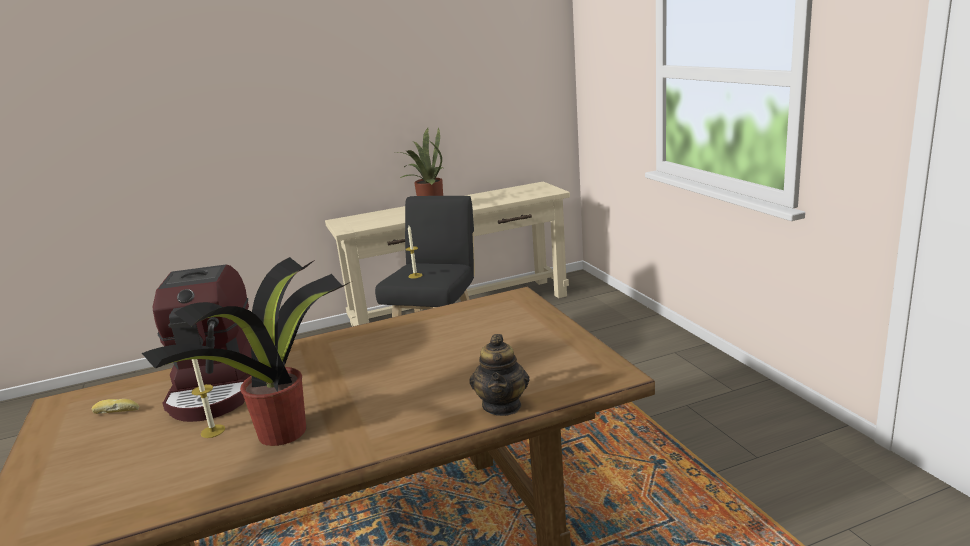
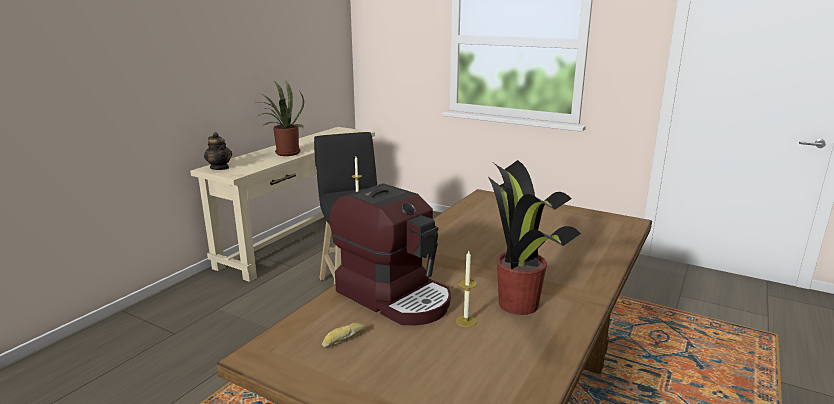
camera: 40 degrees left, 0 degrees up
teapot [469,334,529,416] -> teapot moved to [204,132,232,170]

